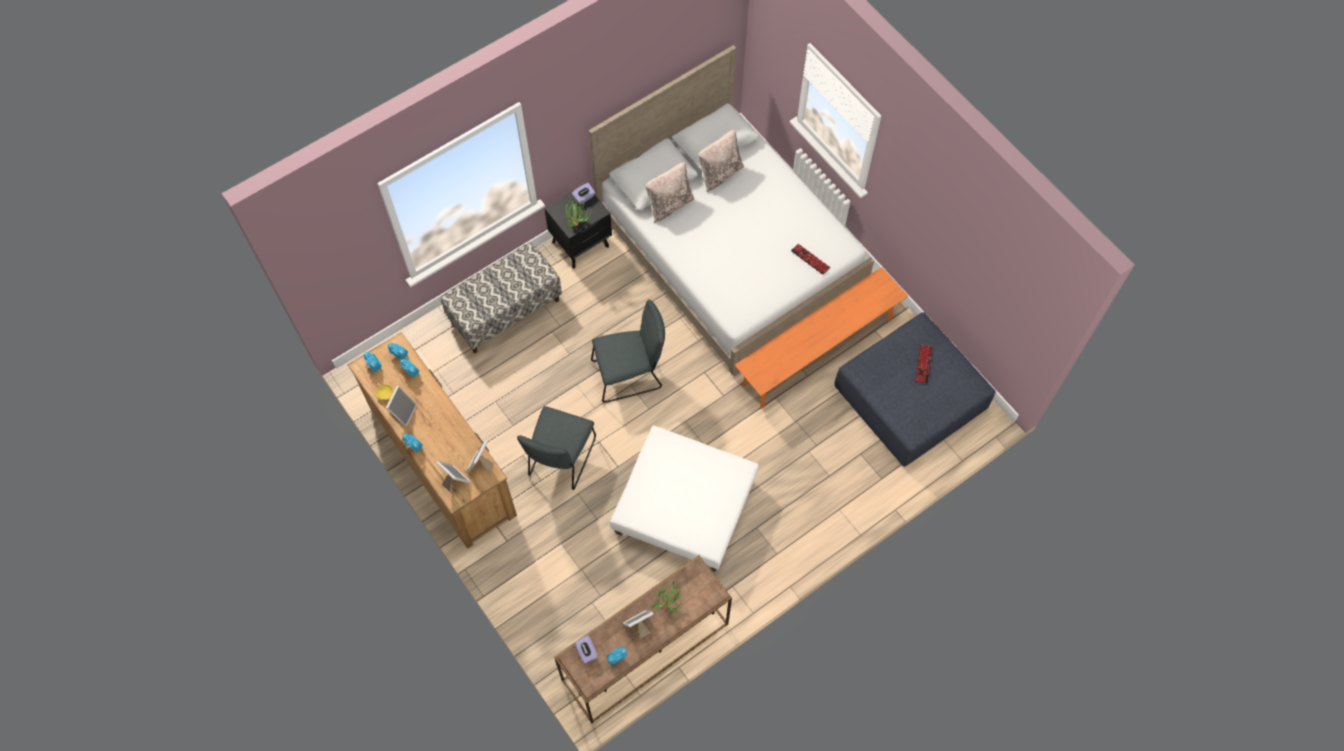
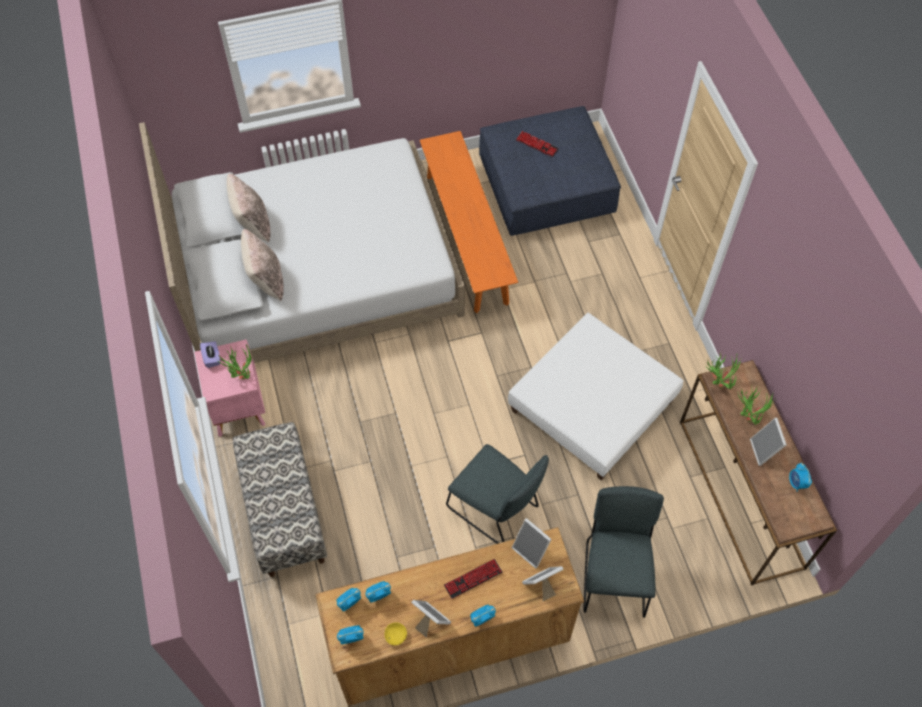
camera: 70 degrees left, 5 degrees down
black nightstand [545,192,612,269] -> pink nightstand [194,339,265,437]
purple tissue box [575,635,598,664] -> none
grey chair [591,299,665,402] -> grey chair moved to [584,486,664,618]
keyboard [791,244,830,275] -> keyboard moved to [444,559,502,599]
none -> potted plant [705,351,742,389]

